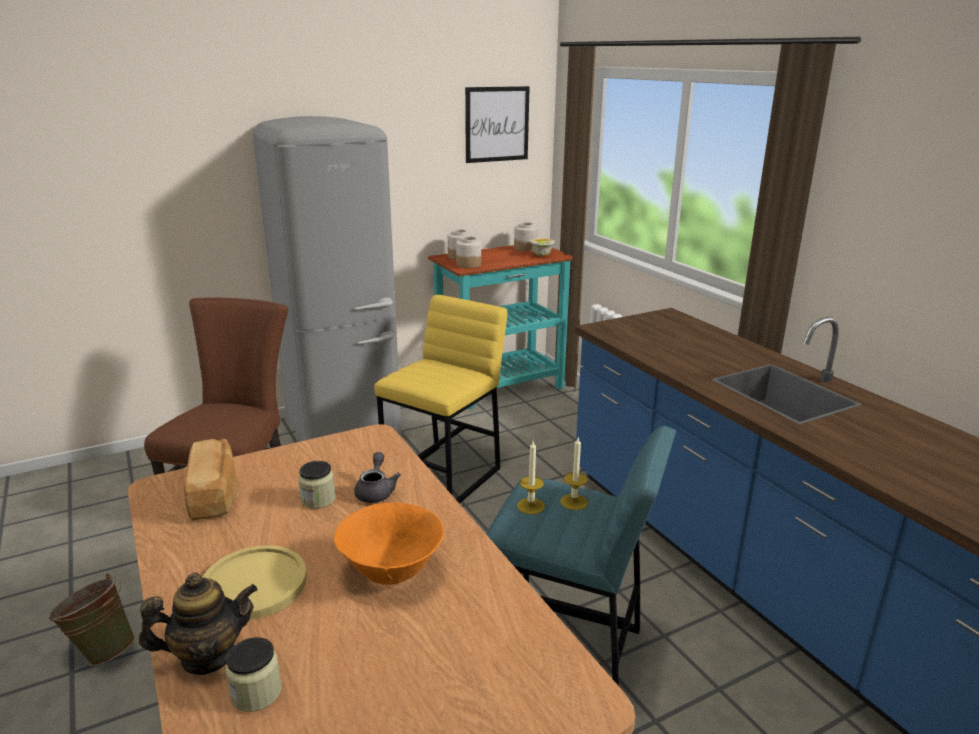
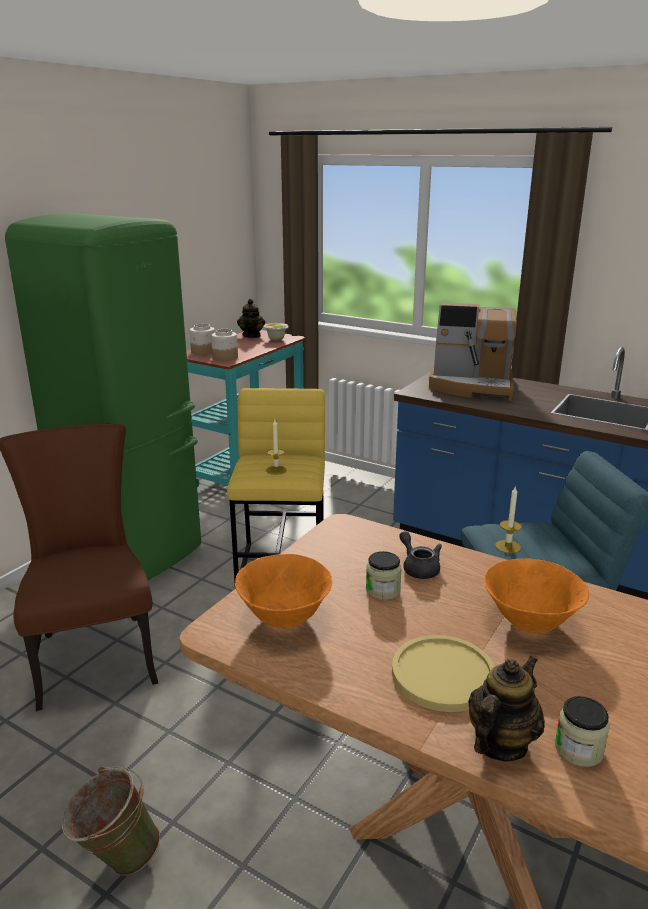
camera: 30 degrees left, 0 degrees up
bread [184,439,236,521] -> orange bowl [235,554,332,628]
grey fridge [253,116,401,441] -> green fridge [5,213,201,581]
picture [465,86,530,163] -> none
jar [514,222,538,252] -> teapot [237,299,265,338]
candle [560,438,588,510] -> candle moved to [266,420,287,475]
none -> coffee machine [429,303,517,401]

